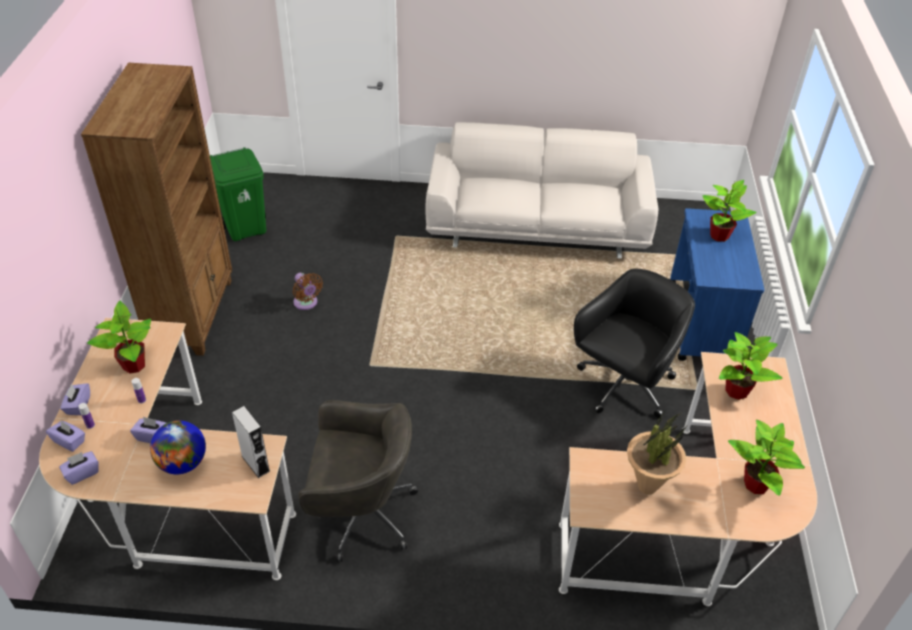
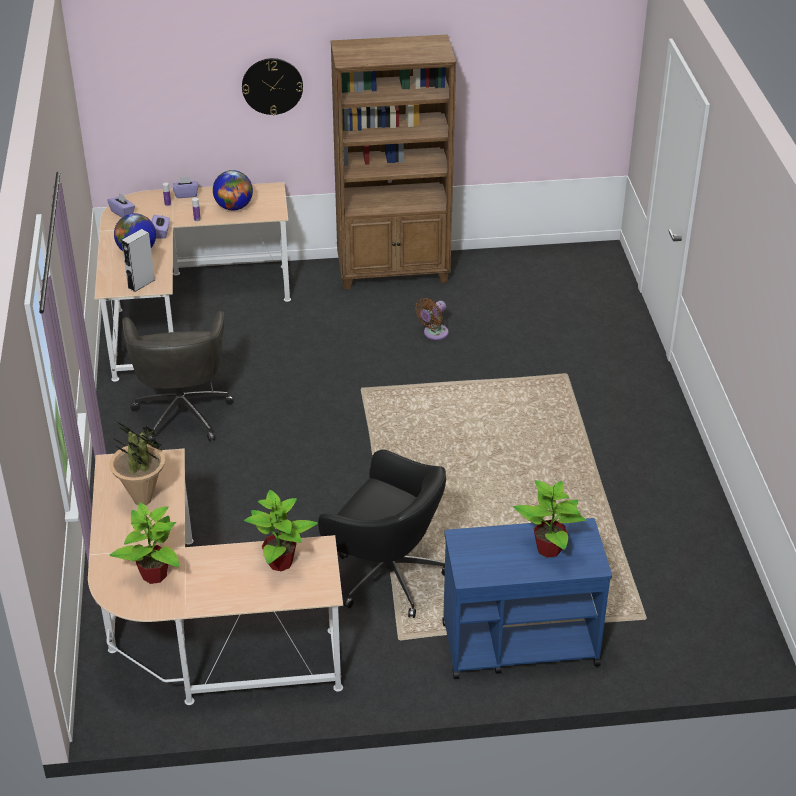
camera: 80 degrees right, 5 degrees down
purple tissue box [46,421,85,452] -> none
potted plant [87,301,151,374] -> globe [213,170,253,210]
green trash can [210,147,266,241] -> none
white sofa [425,122,659,259] -> none
none -> wall clock [242,58,303,115]

